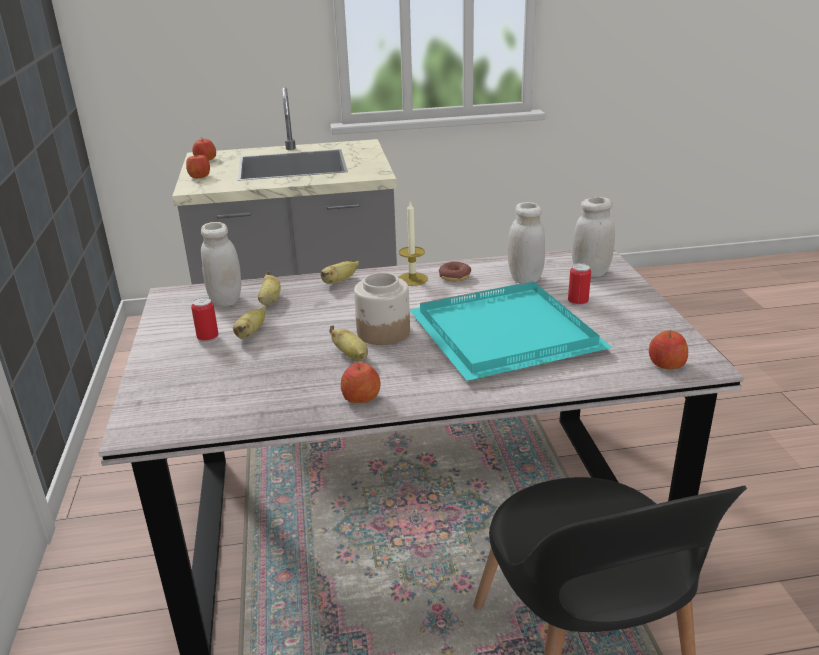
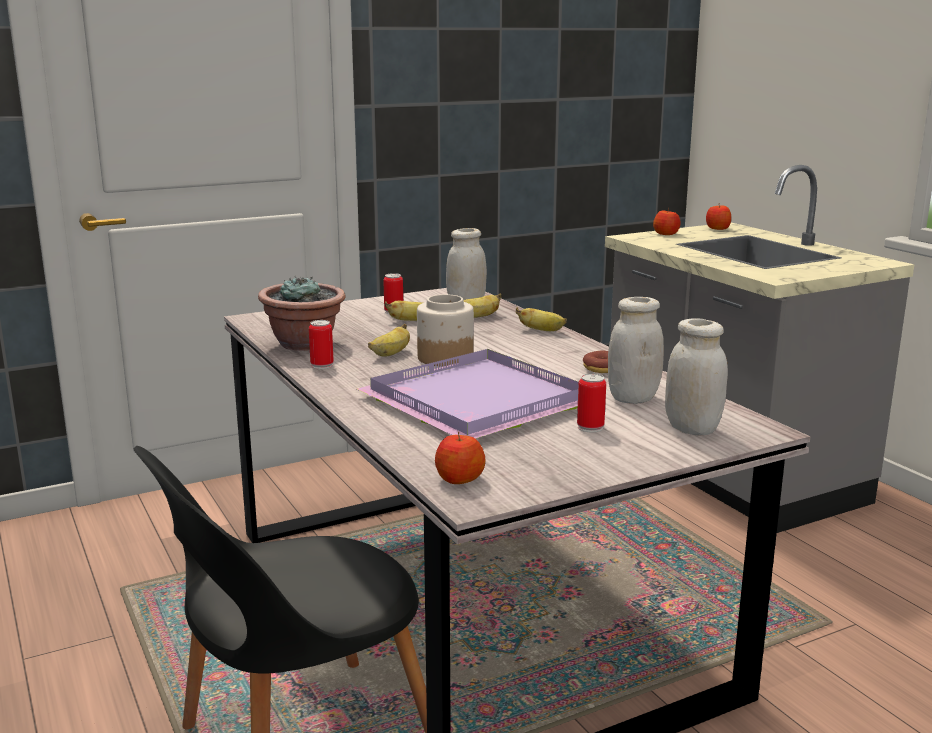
camera: 70 degrees right, 10 degrees down
apple [341,362,381,403] -> can [309,320,334,369]
candle [398,202,428,286] -> none
turquoise tray [410,281,612,381] -> purple tray [357,349,579,439]
none -> potted plant [258,276,346,351]

